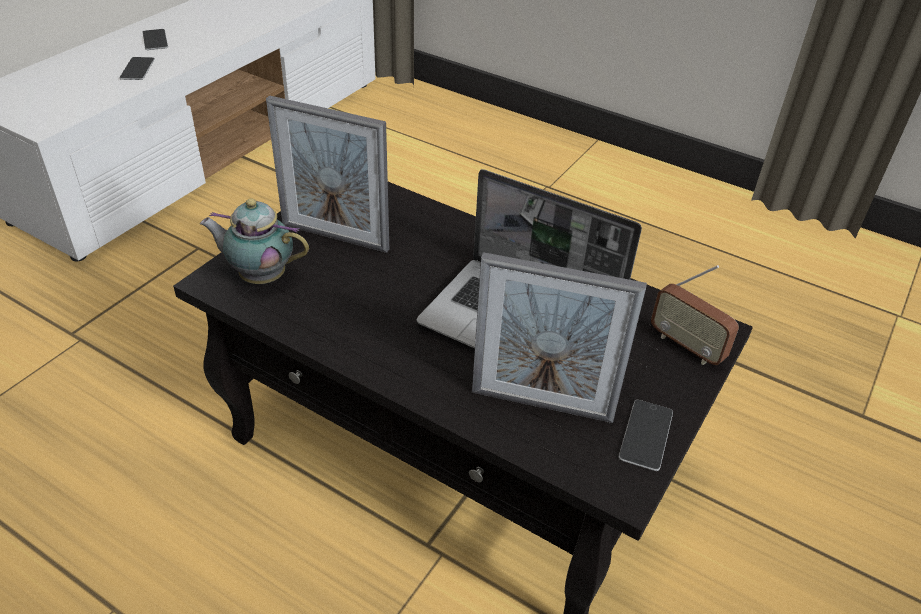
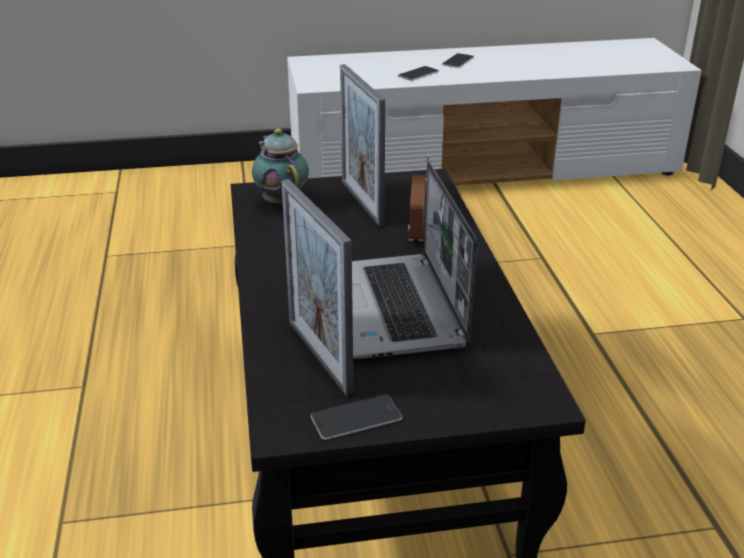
camera: 50 degrees right, 10 degrees down
radio [651,265,739,365] -> radio moved to [408,154,429,241]

